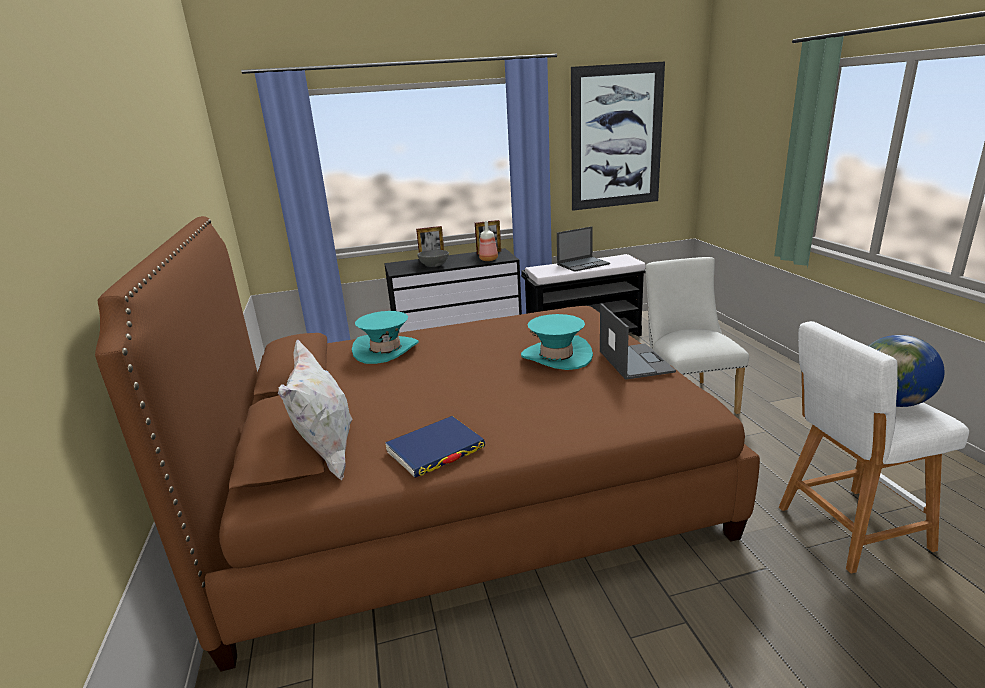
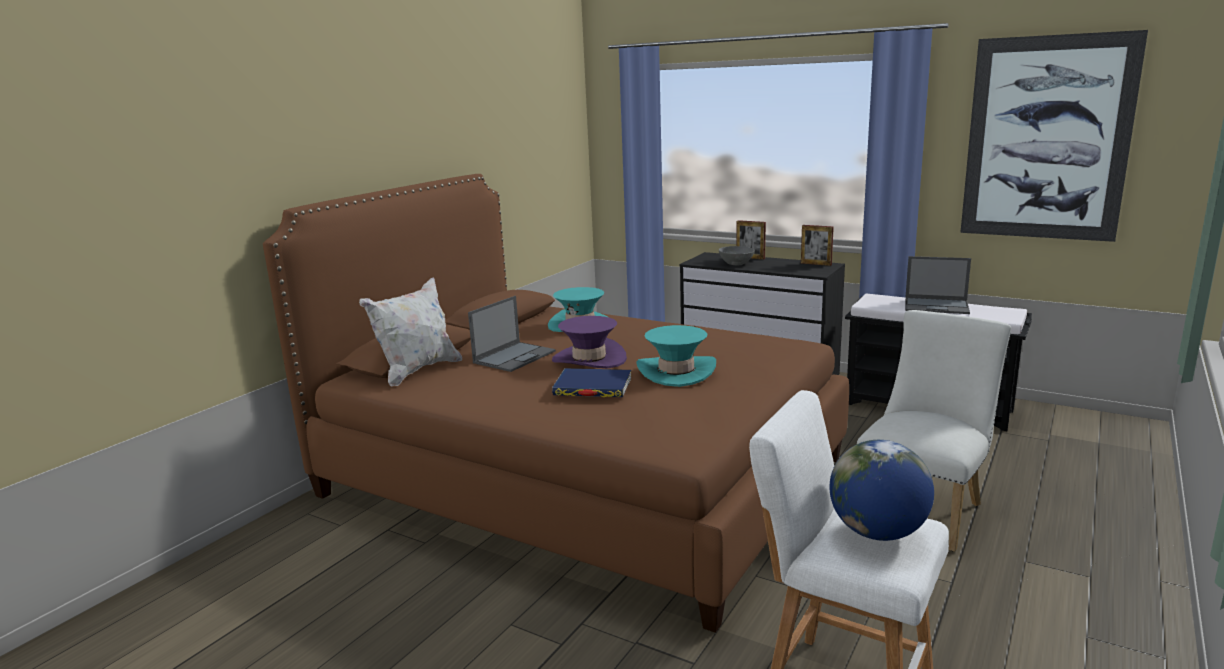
camera: 45 degrees right, 5 degrees down
blue book [385,416,485,478] -> blue book moved to [552,368,631,397]
bottle [479,221,498,261] -> none
laptop [600,303,676,380] -> laptop moved to [468,296,556,372]
none -> purple hat [552,316,627,368]

